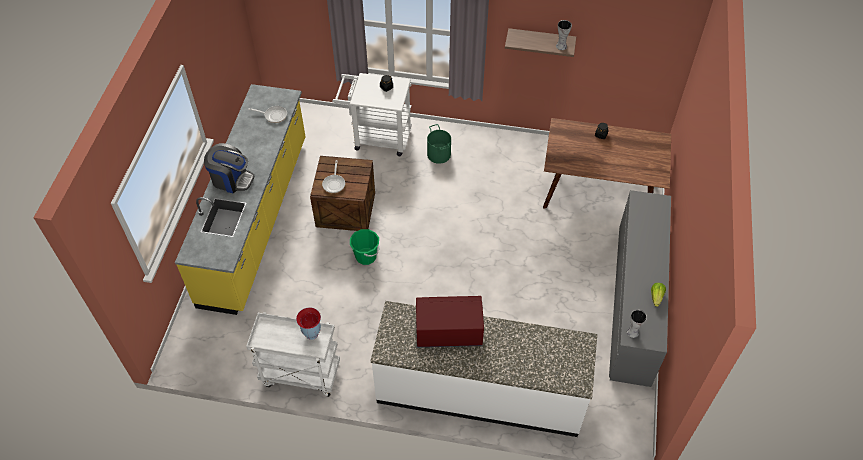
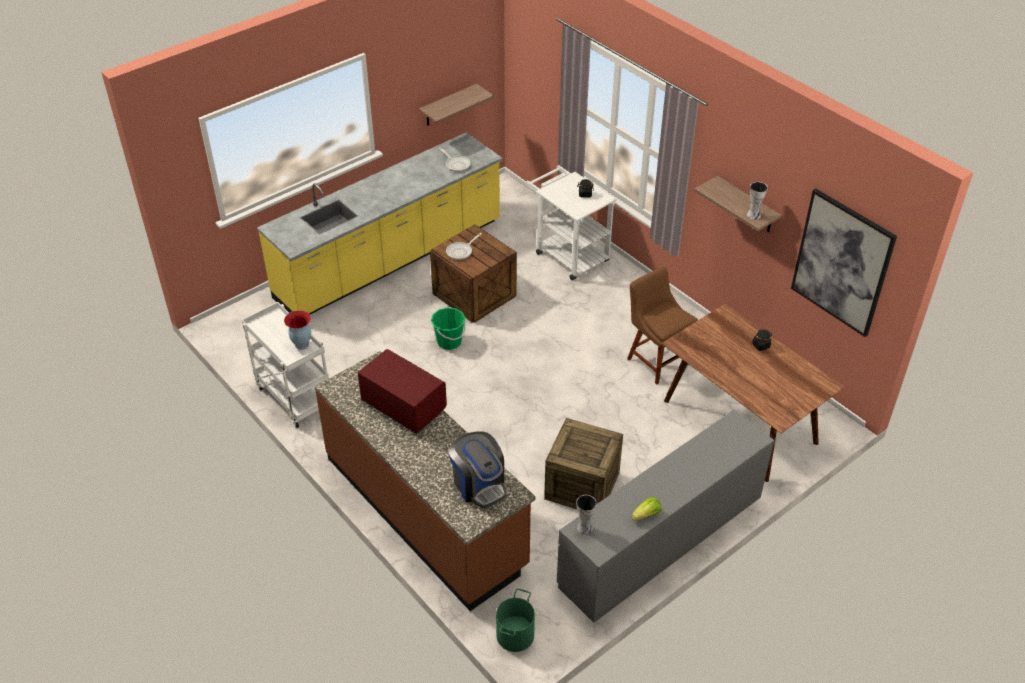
camera: 40 degrees right, 10 degrees down
coffee machine [204,143,254,193] -> coffee machine moved to [449,431,506,508]
white counter [371,301,597,437] -> brown counter [314,351,535,611]
green bucket [427,124,451,164] -> green bucket moved to [496,589,535,652]
none -> shelf [419,84,494,126]
none -> crate [544,418,623,509]
none -> brown chair [627,266,698,384]
none -> picture [791,189,897,337]

